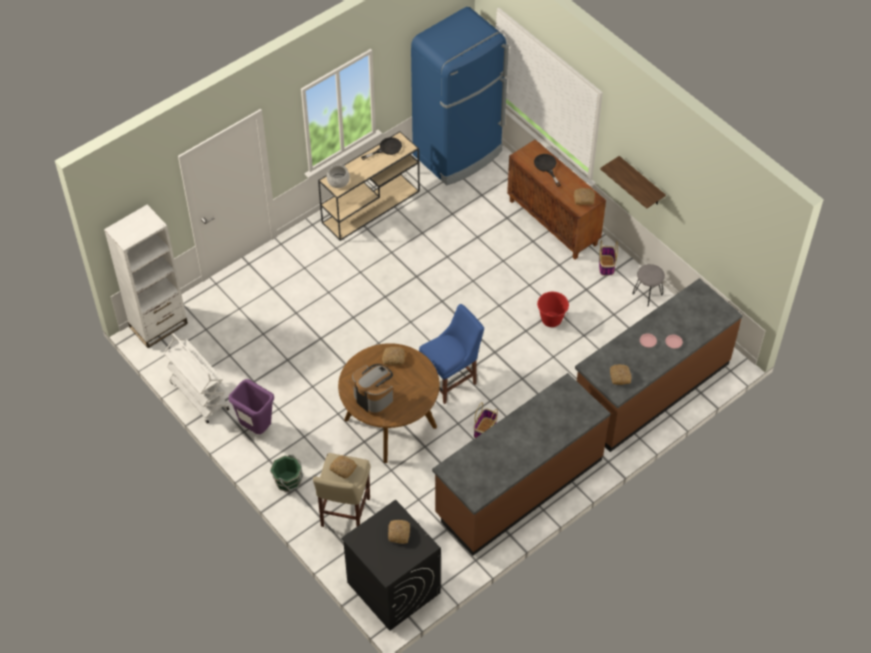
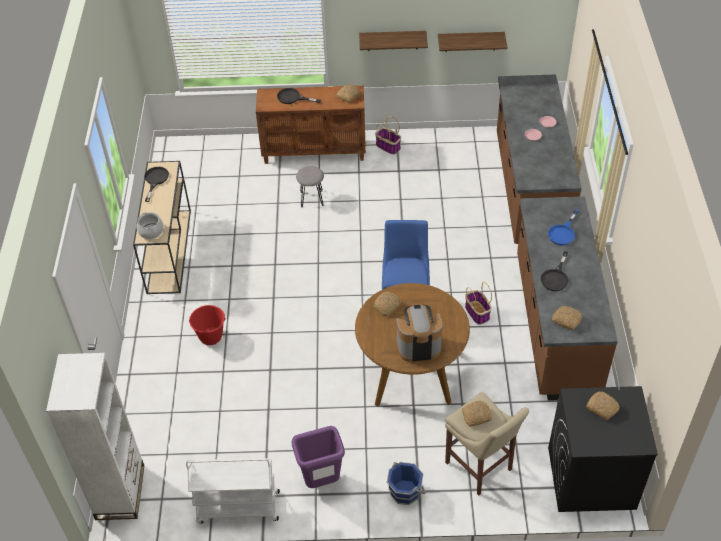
camera: 50 degrees left, 5 degrees down
green bucket [270,454,303,492] -> blue bucket [387,462,426,505]
blue fridge [411,7,509,185] -> none
red bucket [537,292,569,327] -> red bucket moved to [189,305,226,345]
bread [610,364,632,385] -> bread moved to [552,306,582,330]
grey stool [632,264,665,306] -> grey stool moved to [296,166,324,207]
none -> shelf [438,32,507,52]
none -> black frying pan [540,251,569,291]
none -> blue frying pan [548,209,579,245]

